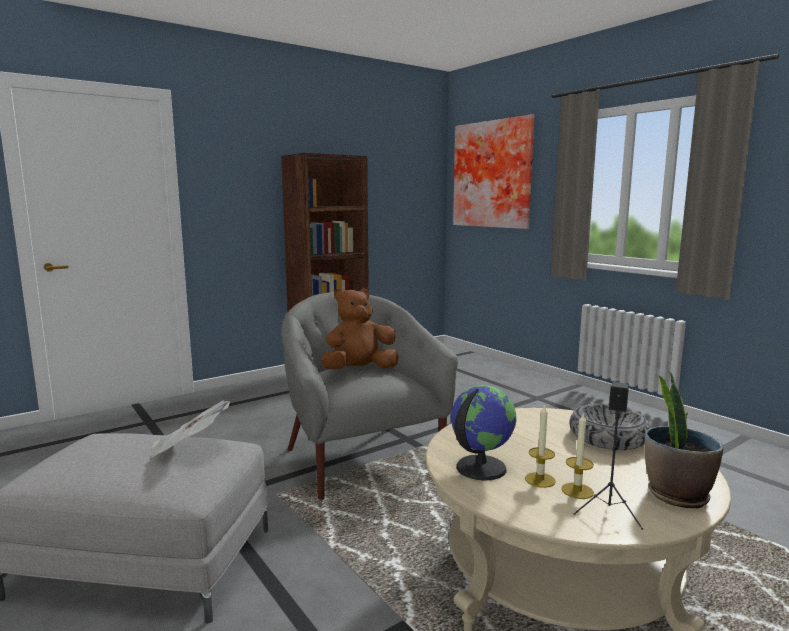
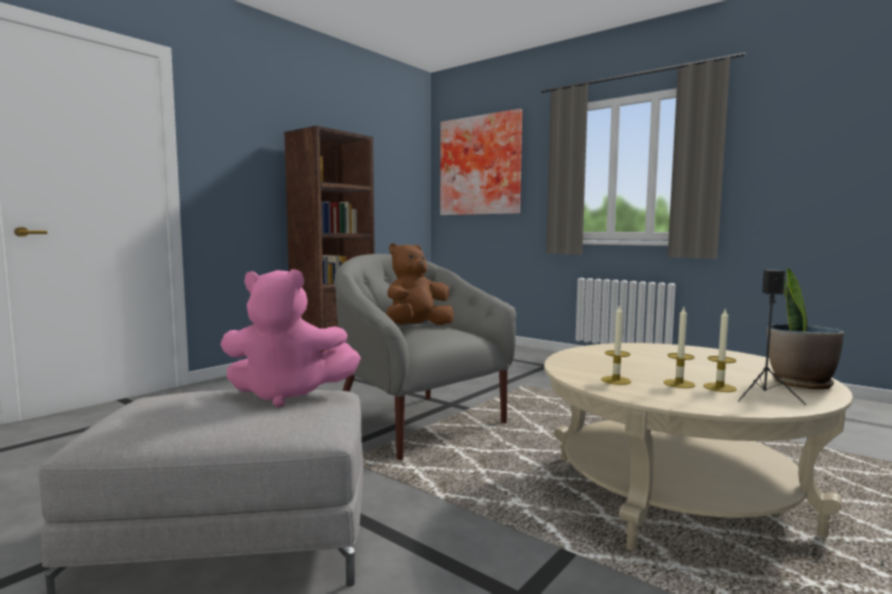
camera: 15 degrees left, 5 degrees down
newspaper [151,400,230,458] -> pink plush toy [220,269,361,408]
globe [451,385,516,480] -> candle [601,304,631,385]
bowl [570,404,651,450] -> none

